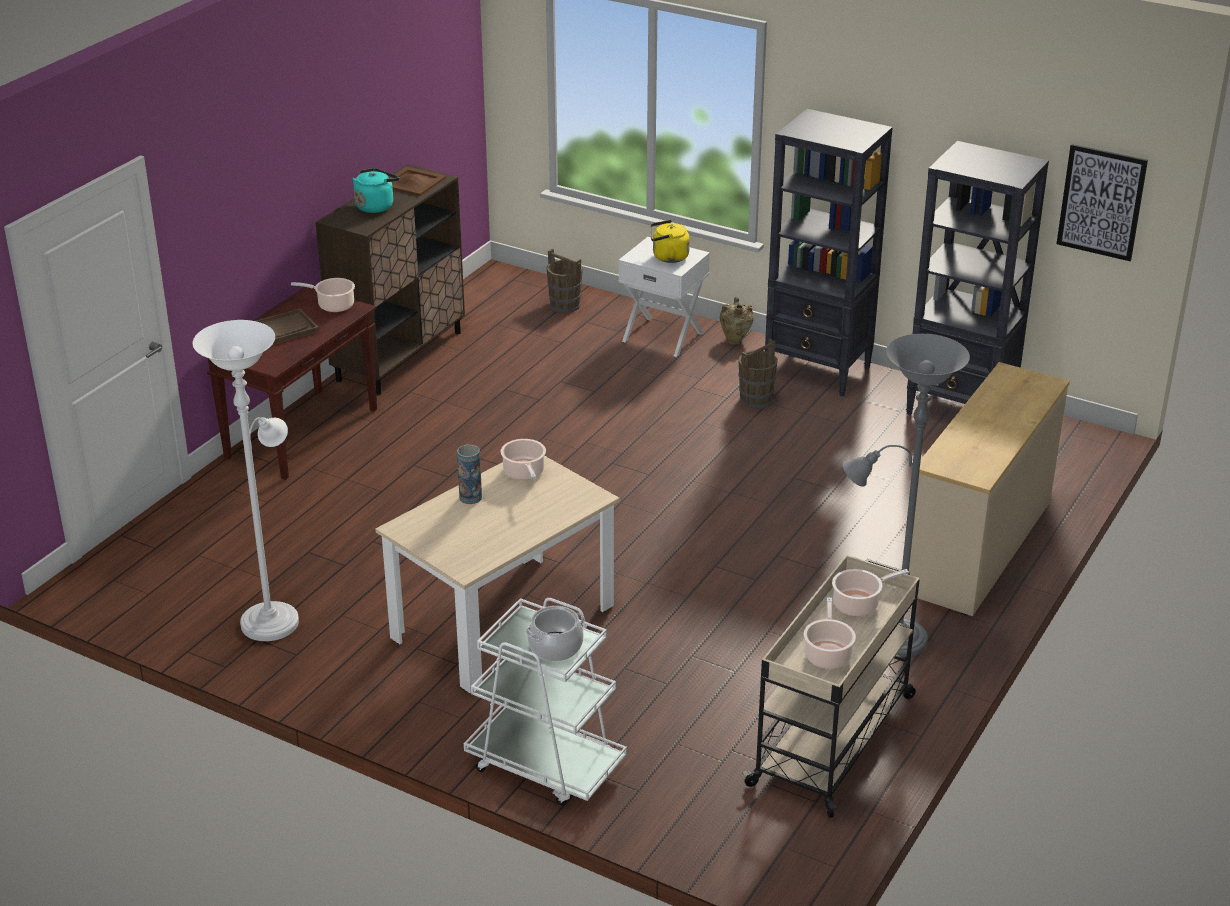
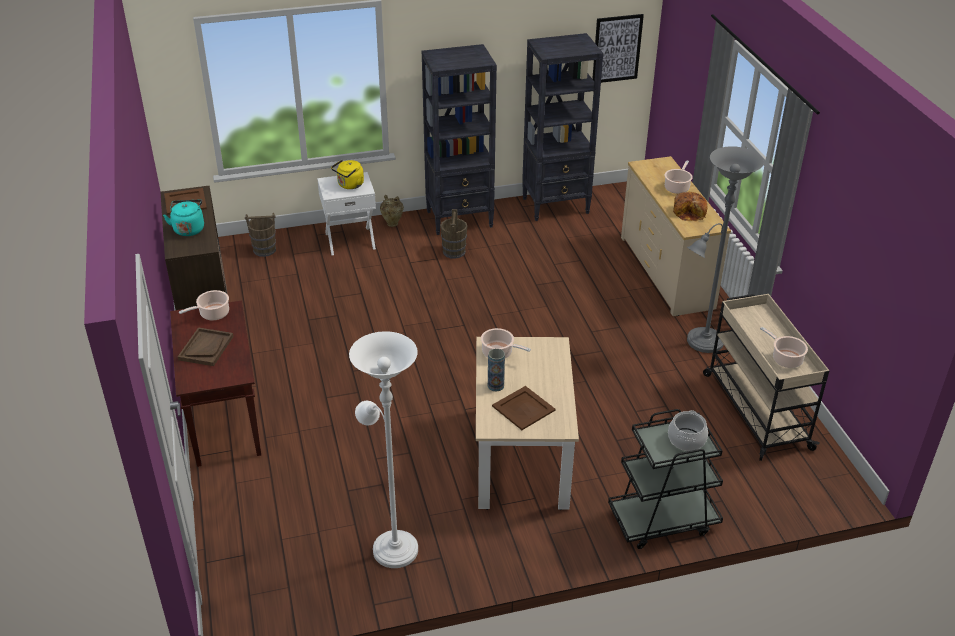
camera: 45 degrees left, 5 degrees up
white cart [464,598,627,805] -> black cart [608,409,723,549]
cooking pot [832,569,909,616] -> cooking pot moved to [665,160,693,194]
none -> brown tray [492,386,556,430]
none -> bread [673,192,707,221]

